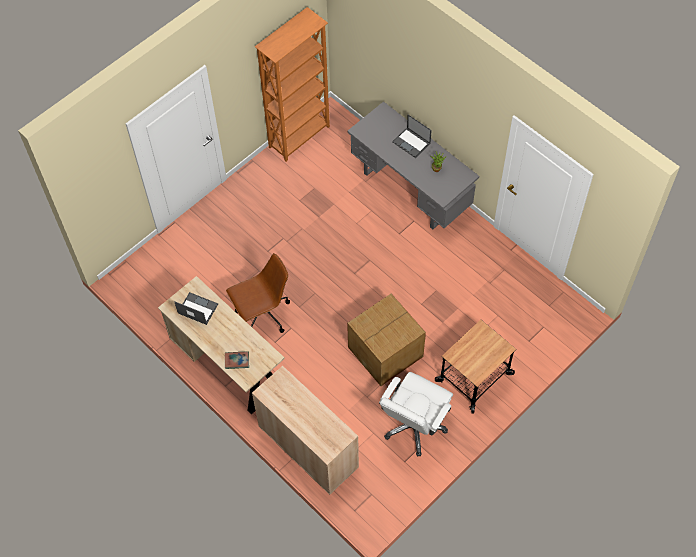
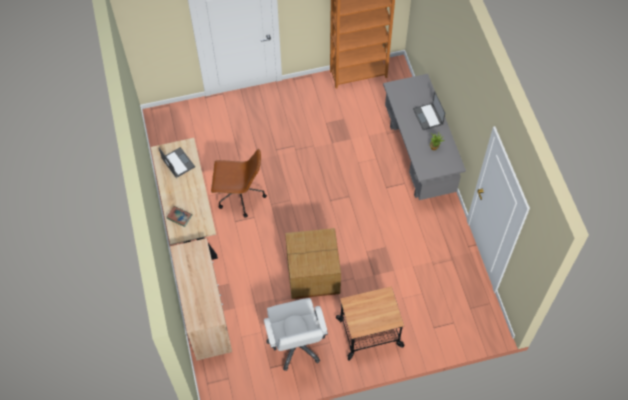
camera: 30 degrees right, 0 degrees up
white office chair [379,372,453,456] -> white office chair turned 75 degrees counterclockwise [264,298,328,371]

